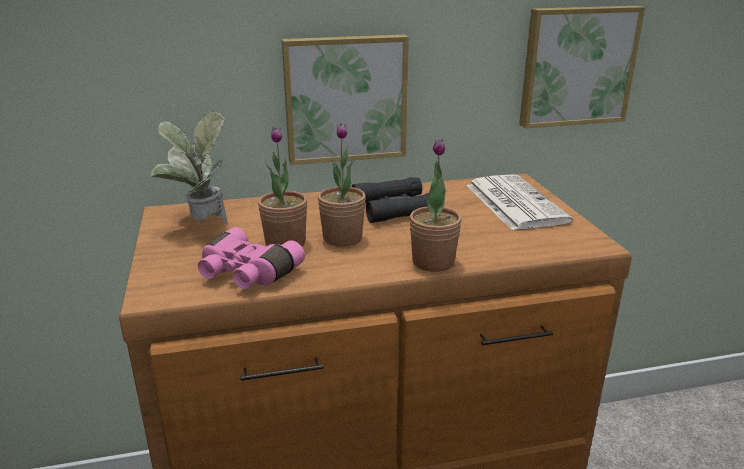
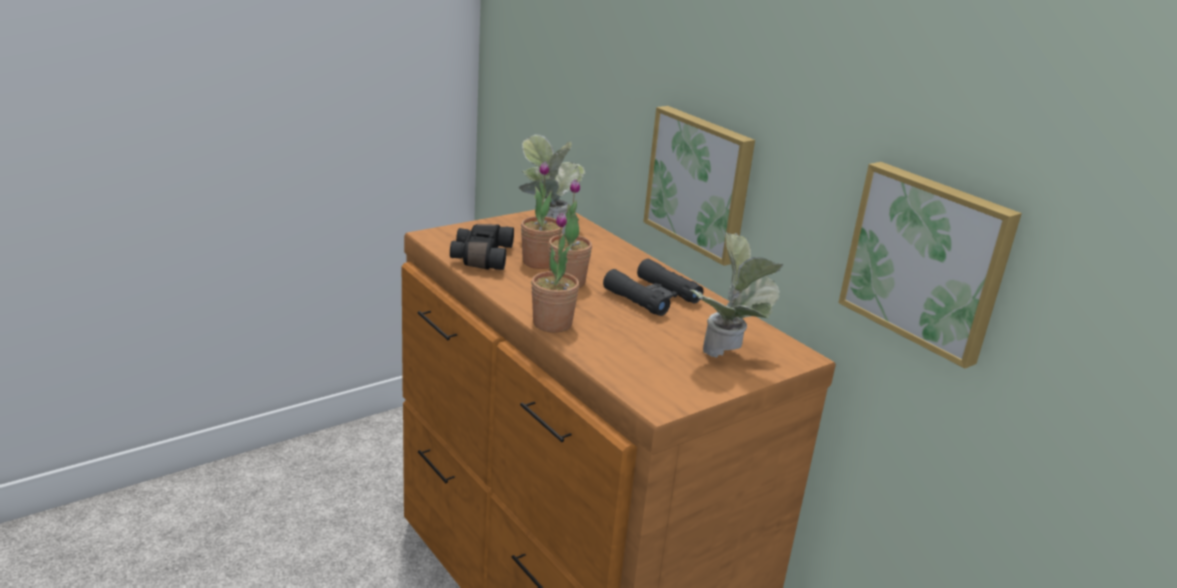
camera: 65 degrees right, 0 degrees up
pink binoculars [198,227,305,289] -> black binoculars [450,224,514,270]
newspaper [466,174,573,230] -> potted plant [689,232,783,358]

